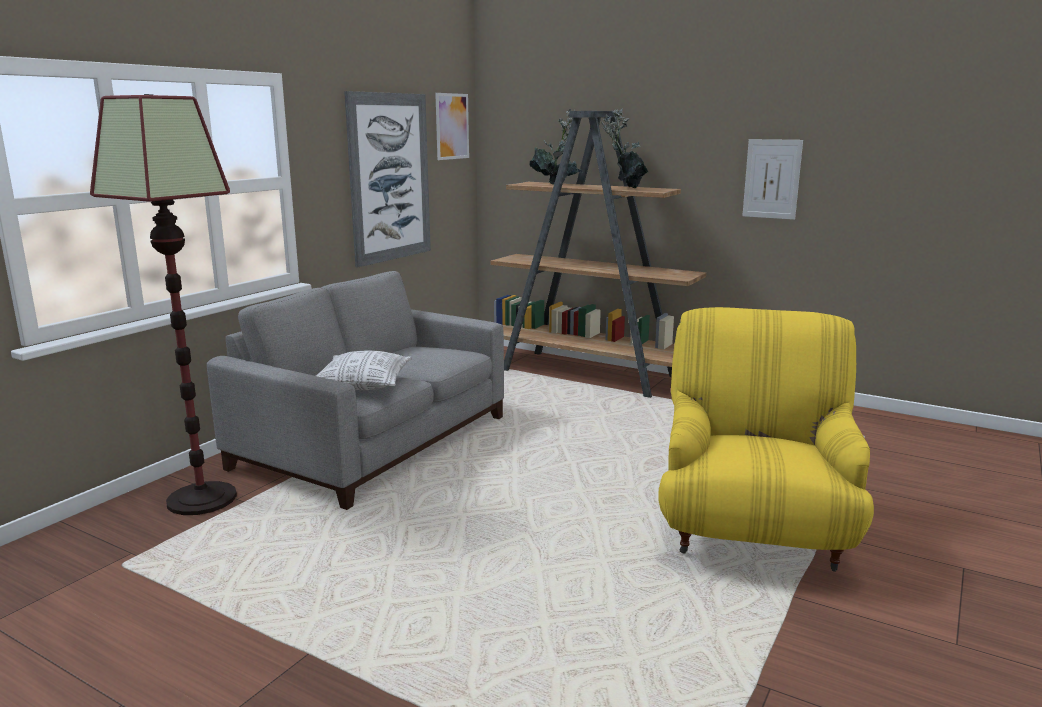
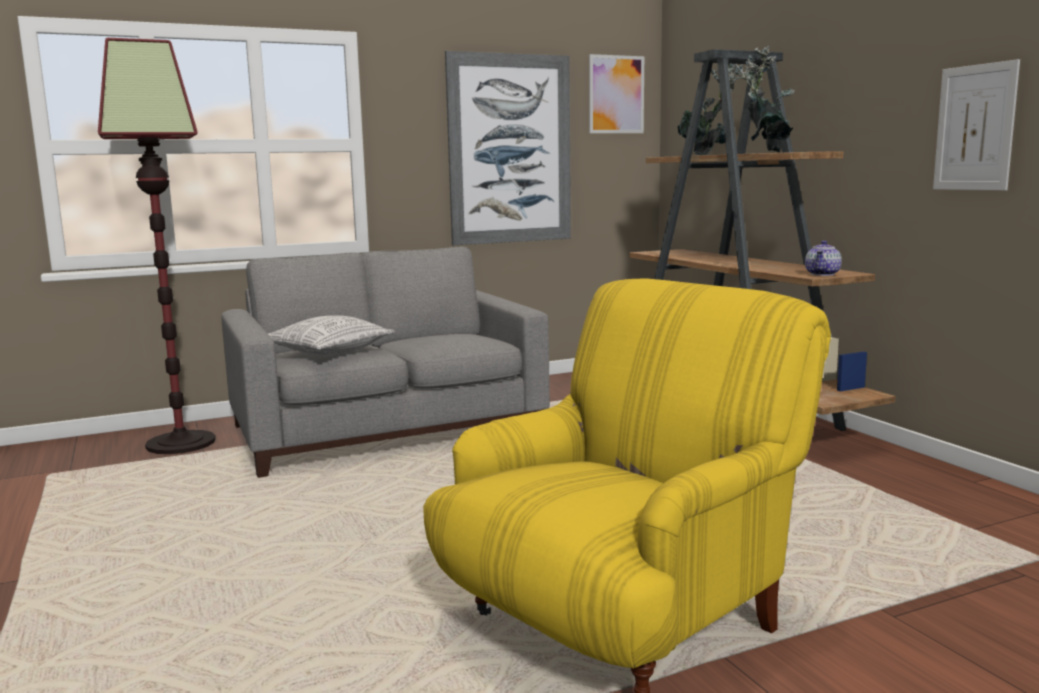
camera: 35 degrees right, 5 degrees down
none -> teapot [805,240,842,276]

